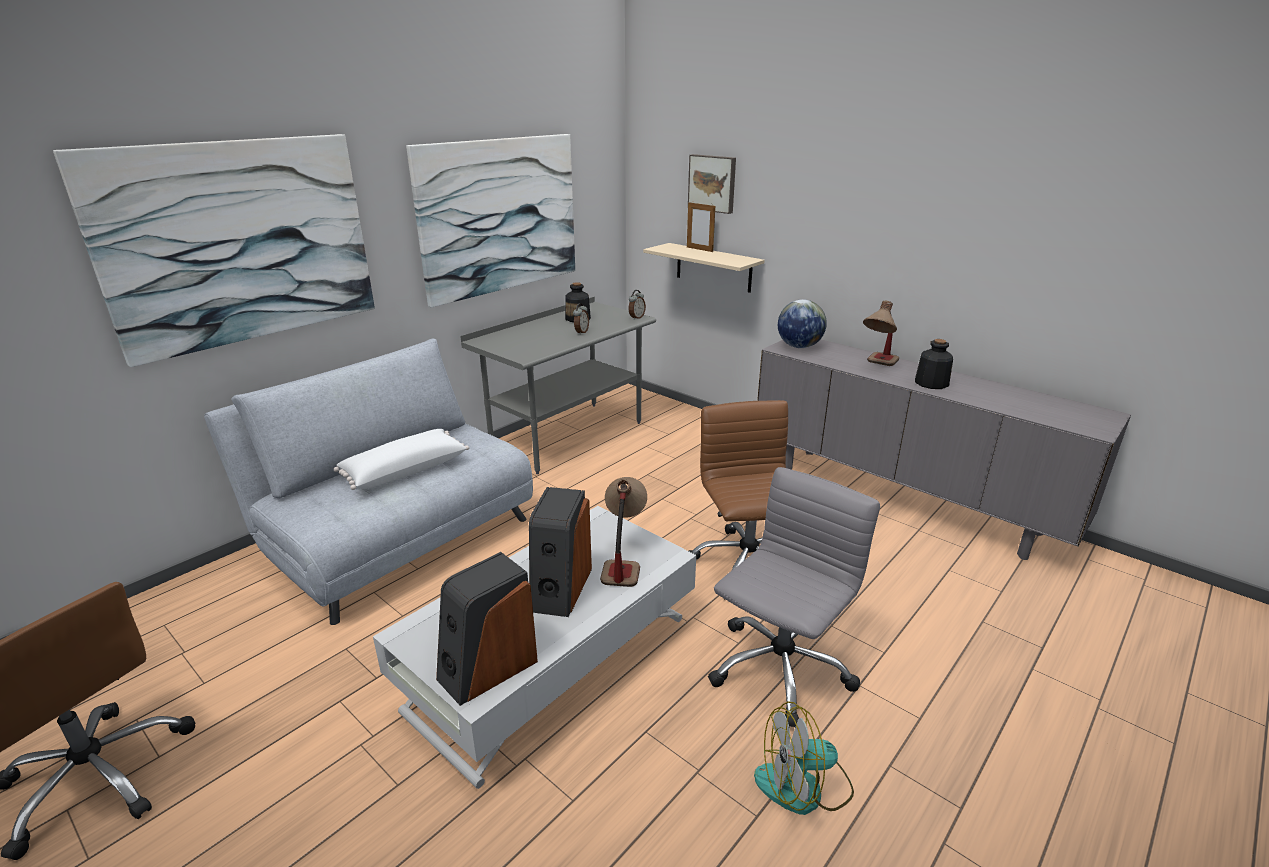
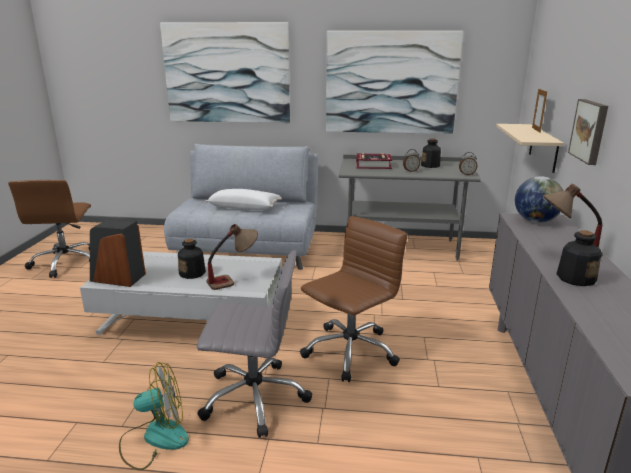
camera: 55 degrees right, 5 degrees down
speaker [529,487,592,617] -> bottle [178,239,206,279]
picture [688,154,736,214] -> picture moved to [568,99,608,165]
fan [754,701,854,815] -> fan turned 120 degrees clockwise [119,362,189,470]
none -> book [356,153,392,169]

